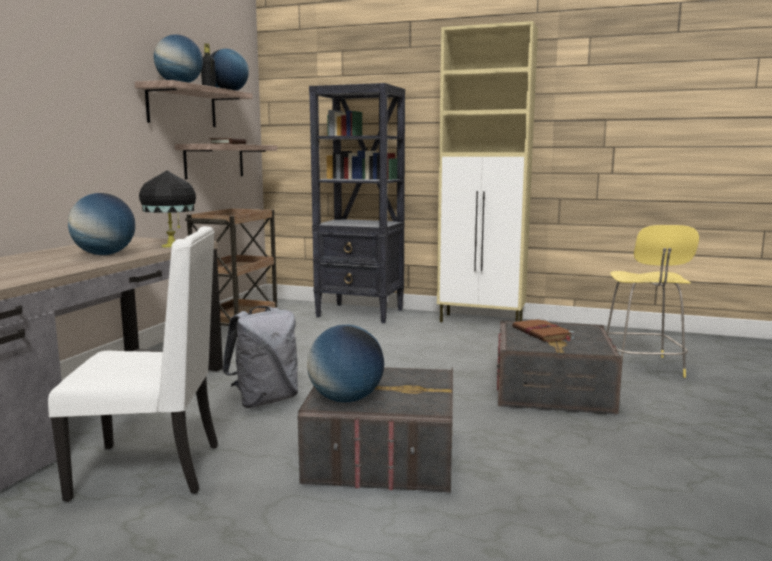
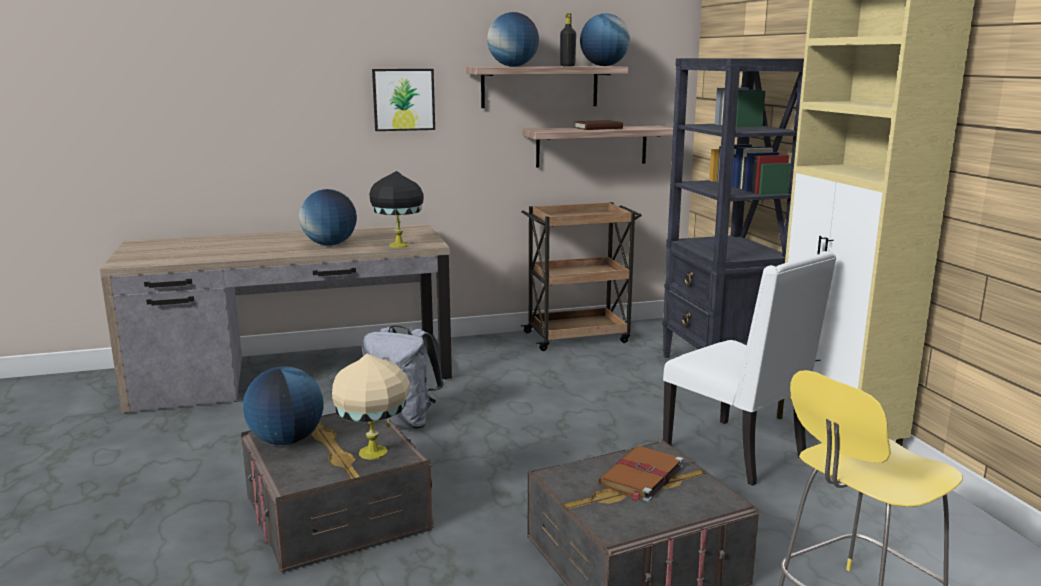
camera: 55 degrees right, 5 degrees up
white chair [48,226,218,501] -> white chair moved to [663,251,836,486]
none -> beige table lamp [332,354,410,460]
none -> picture [372,69,435,131]

